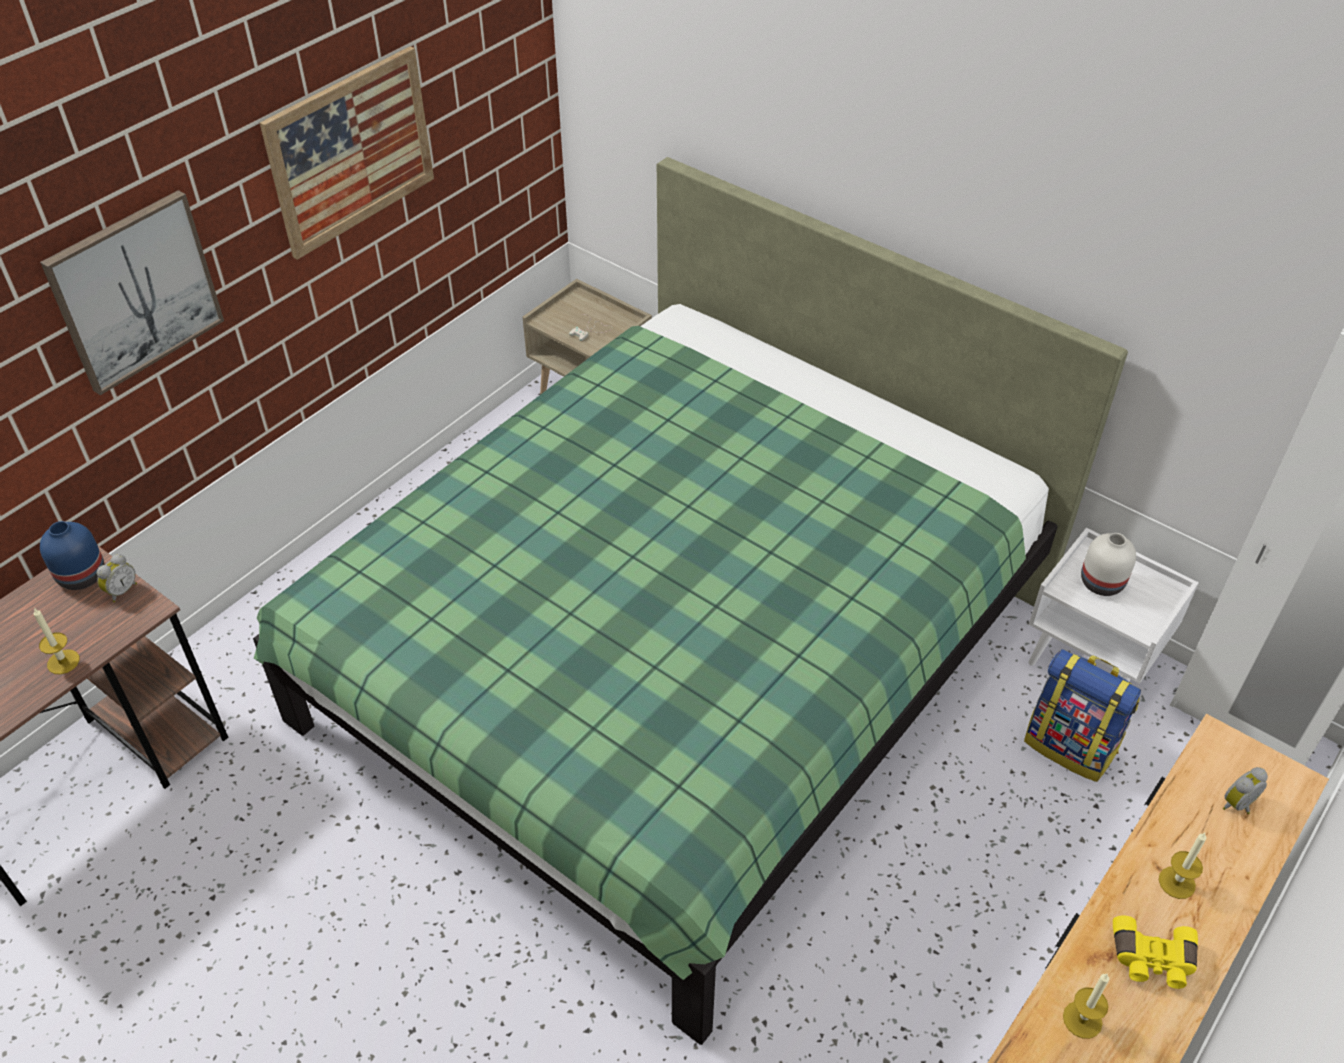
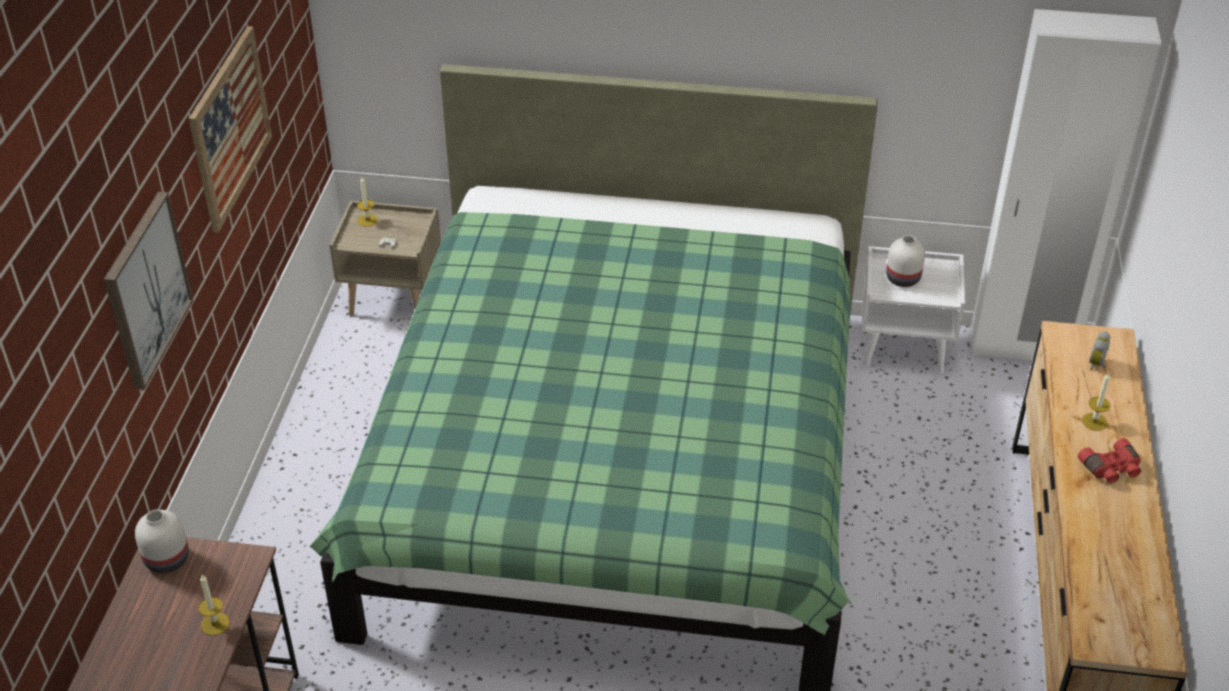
camera: 30 degrees left, 5 degrees down
blue vase [40,521,104,590] -> white vase [135,510,189,574]
alarm clock [97,554,137,602] -> none
backpack [1024,649,1141,782] -> none
candle [1063,973,1109,1039] -> candle moved to [357,177,378,227]
yellow binoculars [1113,915,1198,989] -> red binoculars [1078,438,1141,483]

